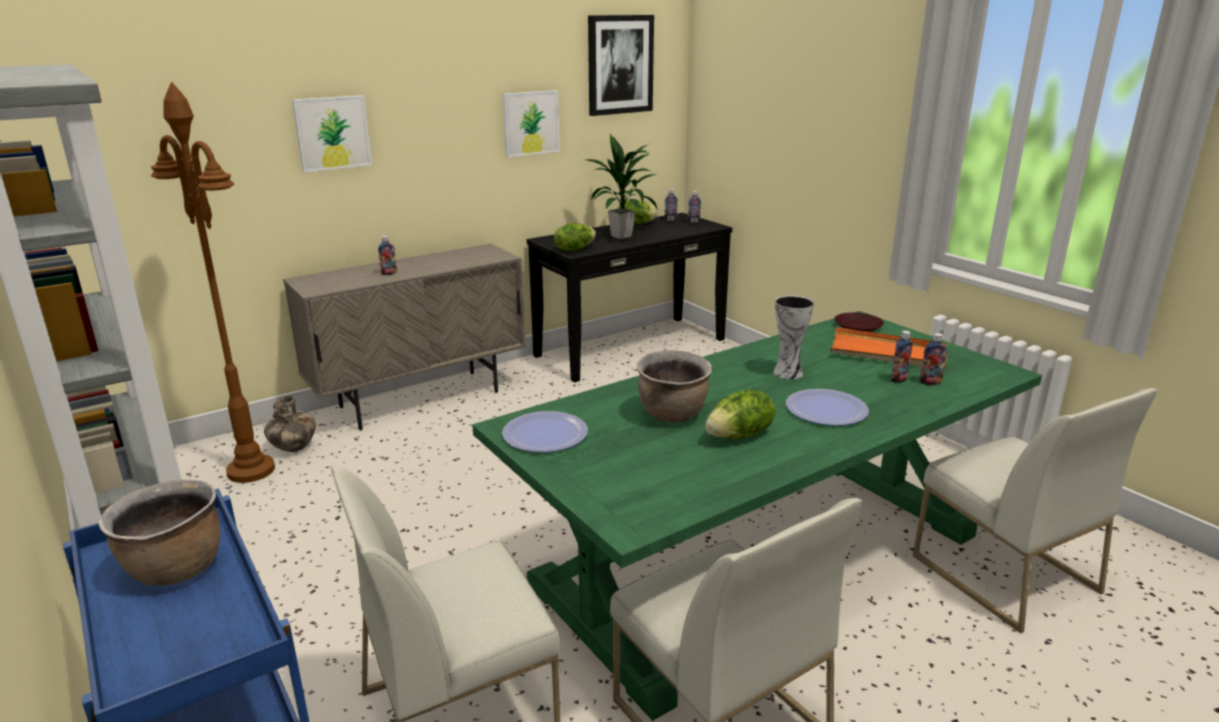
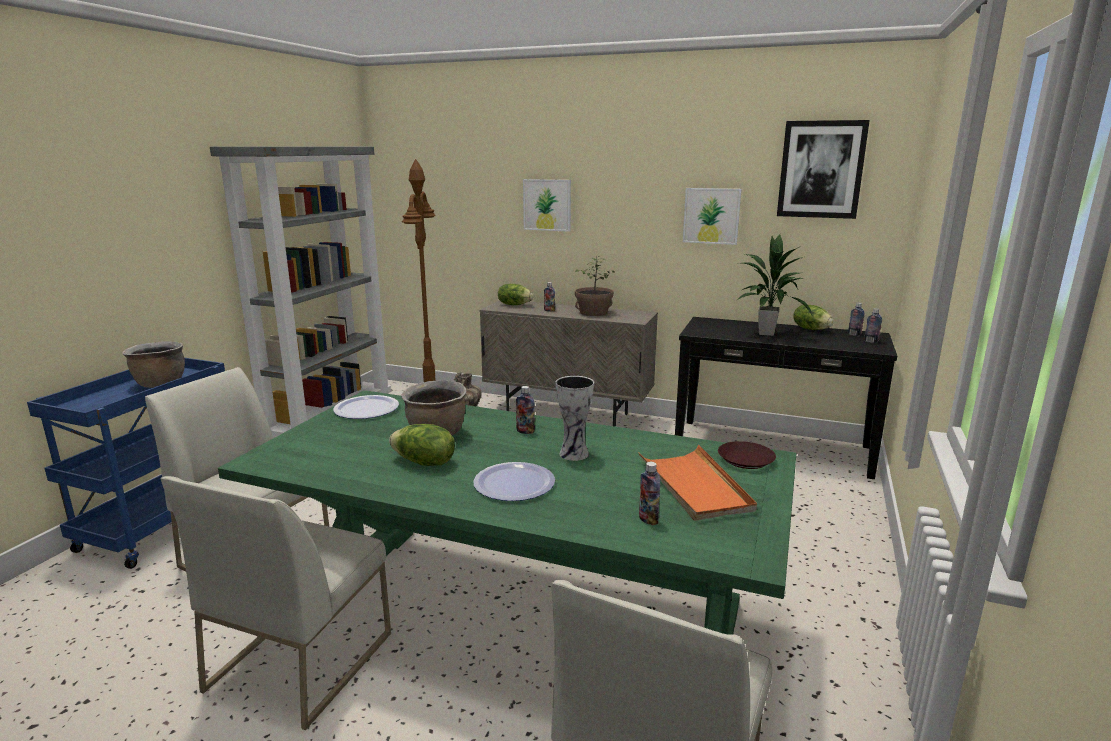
camera: 55 degrees right, 5 degrees down
lettuce [554,223,596,251] -> lettuce moved to [498,284,533,305]
bottle [891,331,913,383] -> bottle moved to [516,386,535,434]
none -> potted plant [575,256,614,316]

